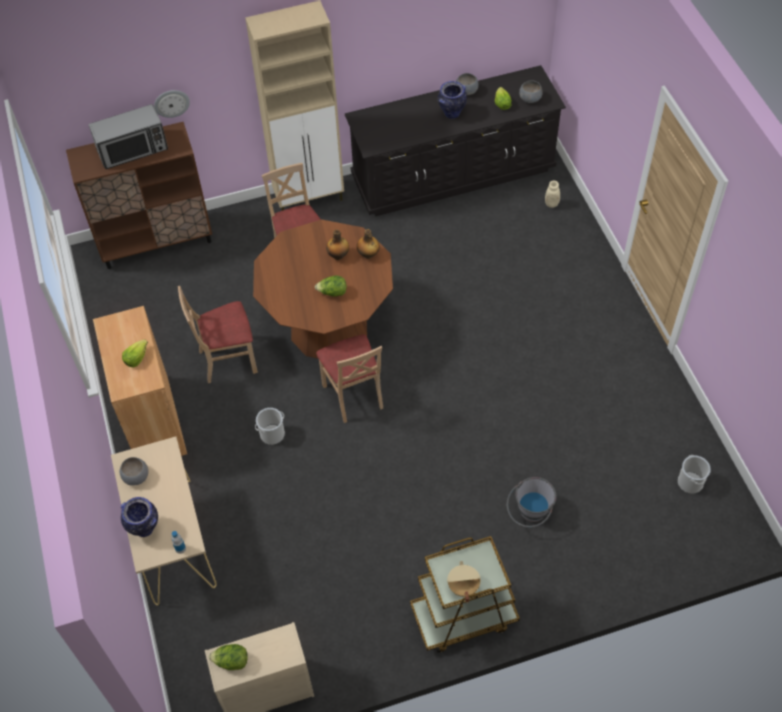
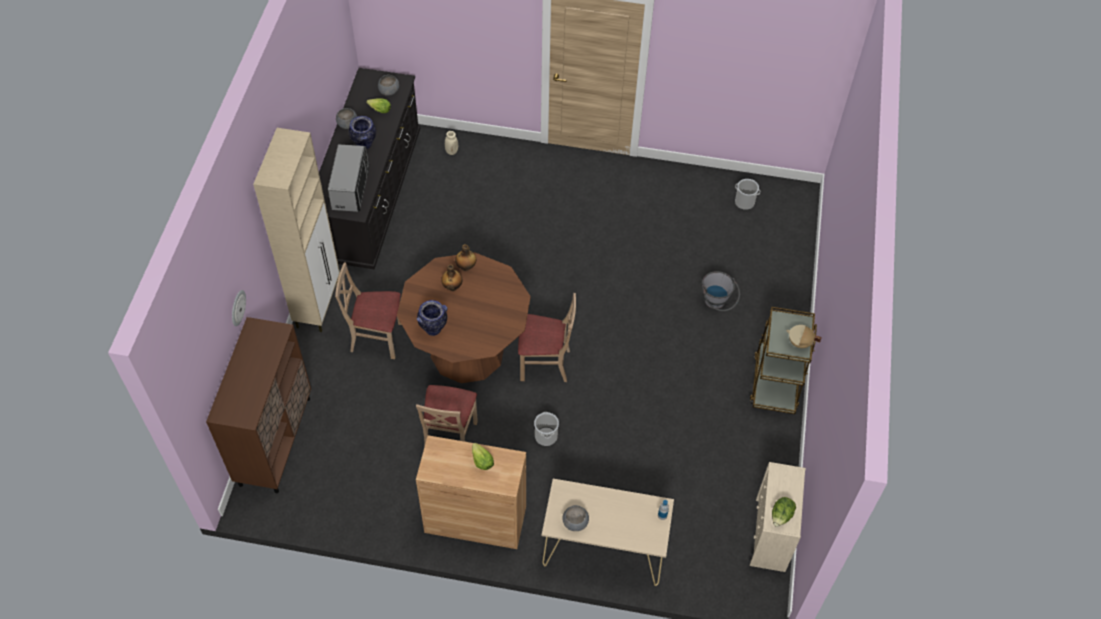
camera: 65 degrees left, 0 degrees up
microwave [89,104,168,169] -> microwave moved to [328,144,369,212]
vase [121,497,158,537] -> vase moved to [416,300,447,336]
lettuce [315,276,347,297] -> none

